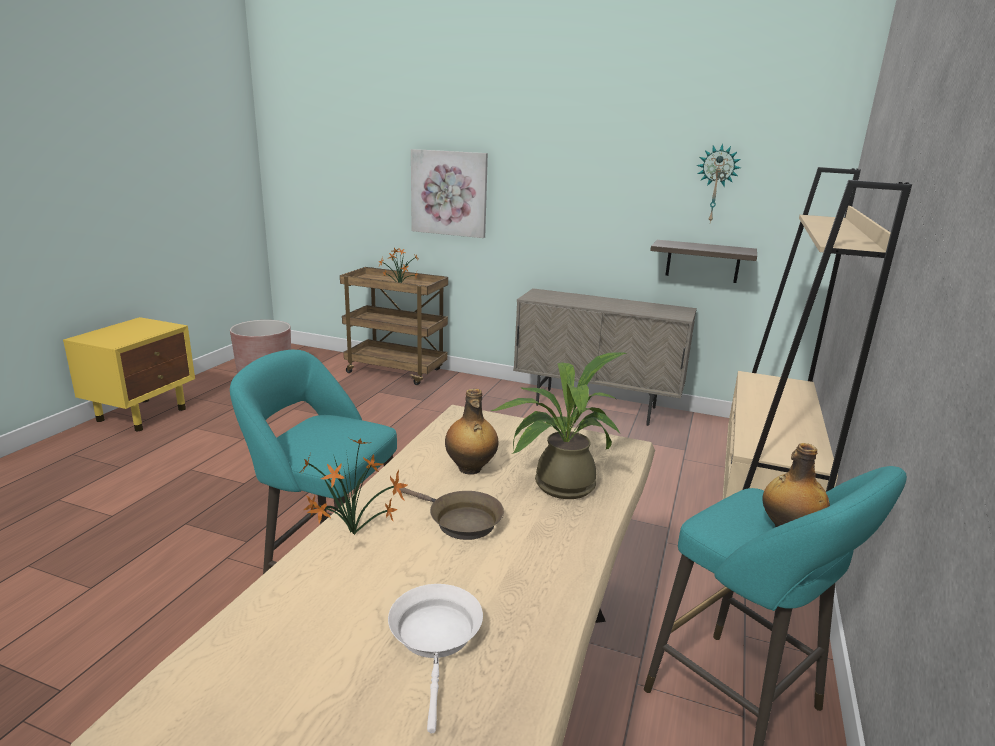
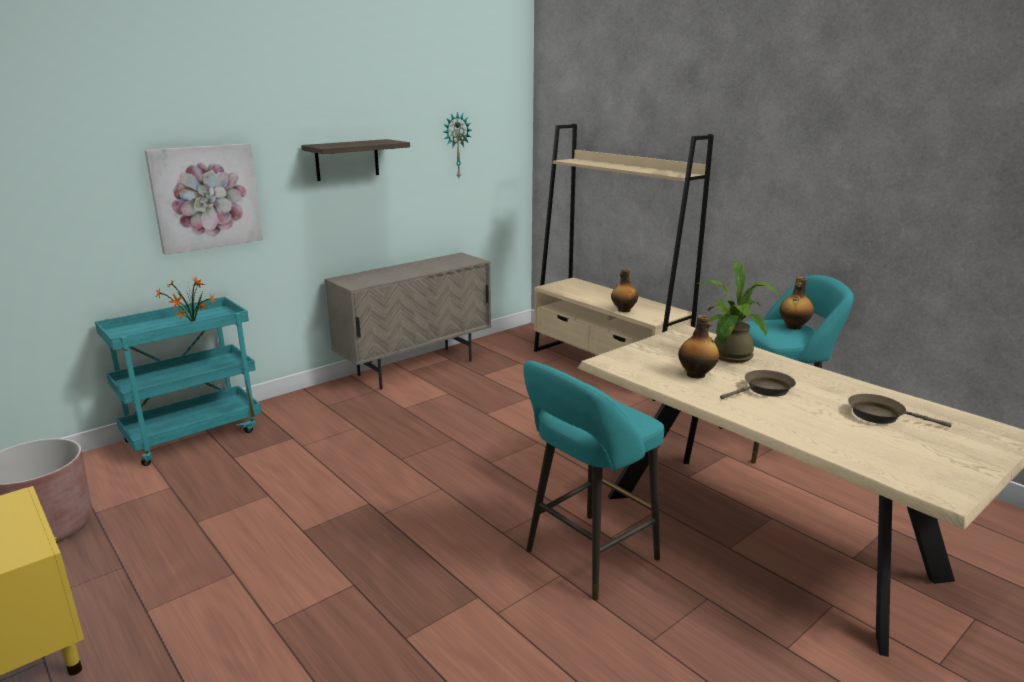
camera: 60 degrees left, 0 degrees up
potted plant [299,438,408,535] -> none
brown cart [340,267,448,385] -> turquoise cart [95,297,262,466]
white frying pan [388,584,483,733] -> brown frying pan [848,394,952,427]
shelf [650,240,757,283] -> shelf moved to [301,139,410,181]
none -> bottle [611,269,638,312]

